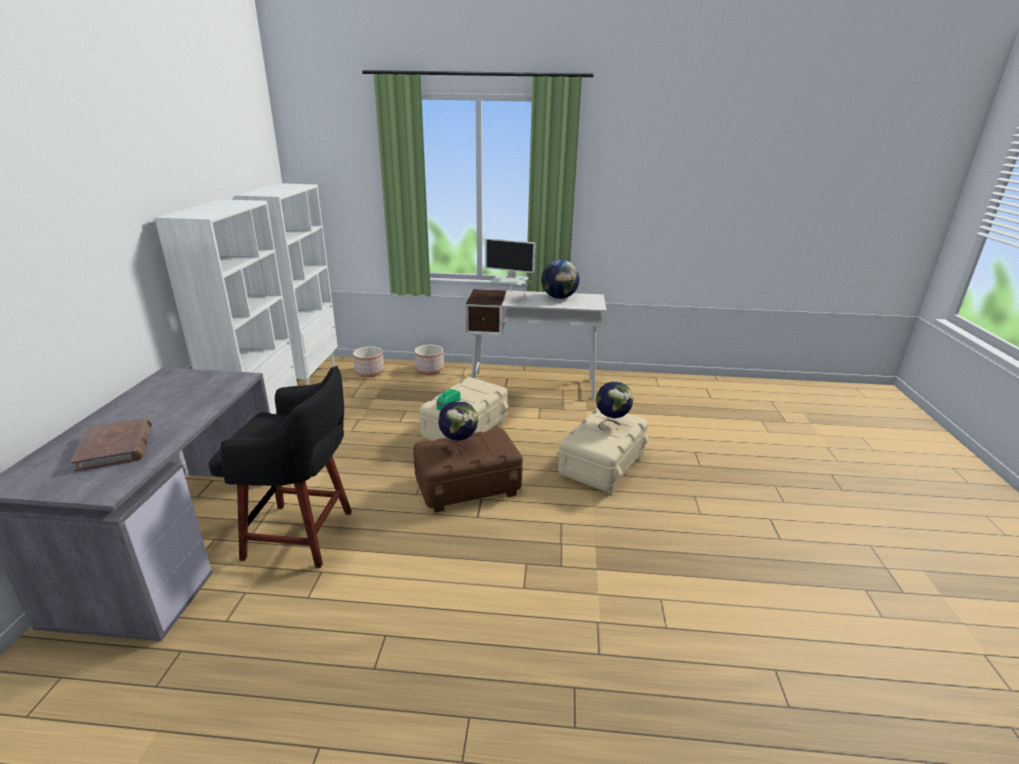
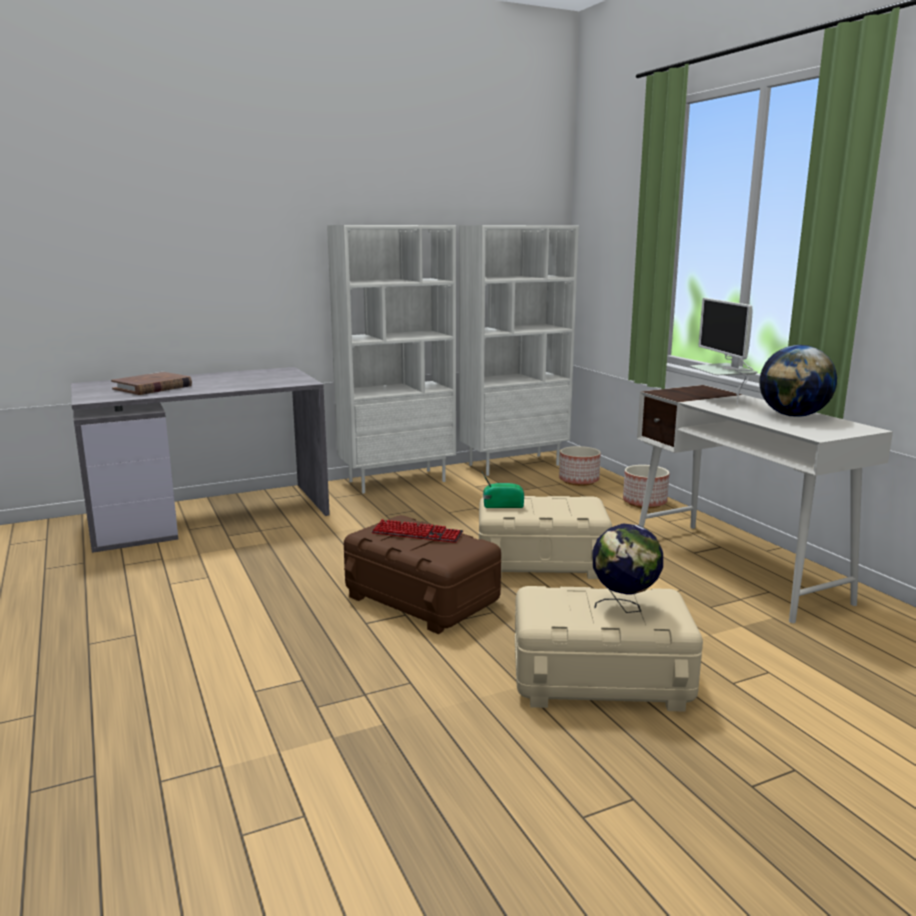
camera: 60 degrees right, 10 degrees down
black stool [209,366,352,568] -> none
globe [438,400,478,454] -> keyboard [372,519,463,543]

